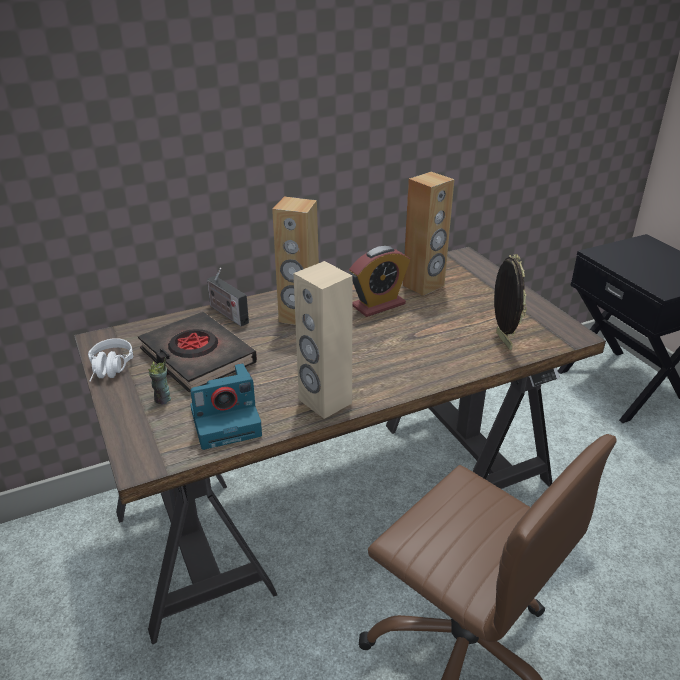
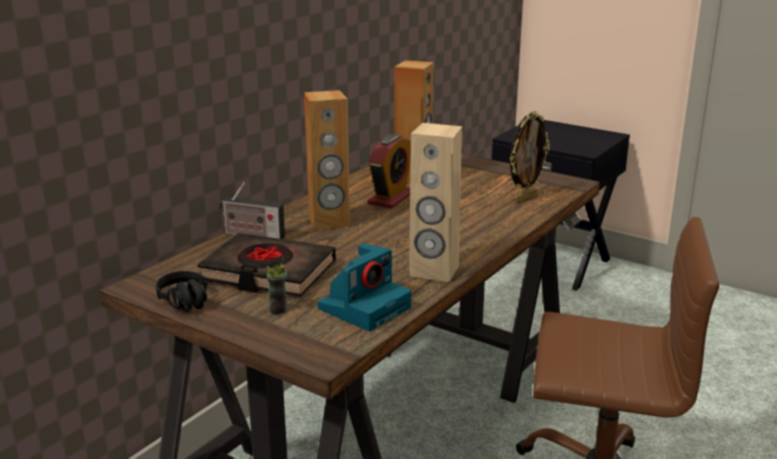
camera: 30 degrees left, 10 degrees down
white headphones [88,338,133,382] -> black headphones [156,271,208,312]
picture frame [494,254,527,350] -> picture frame turned 90 degrees clockwise [510,111,550,203]

